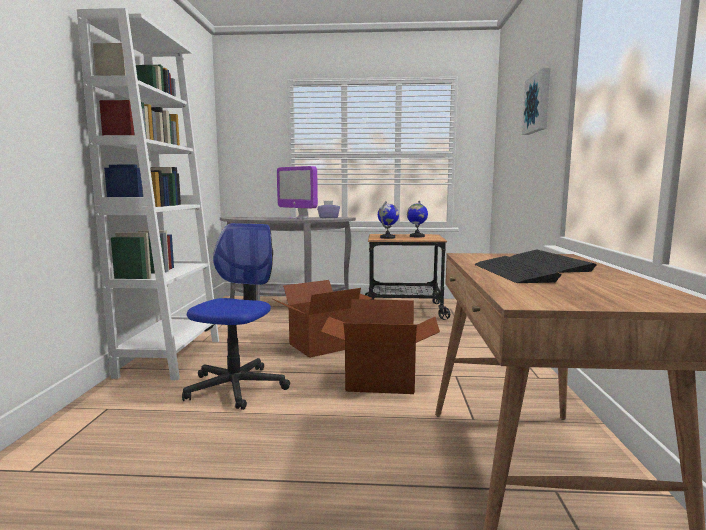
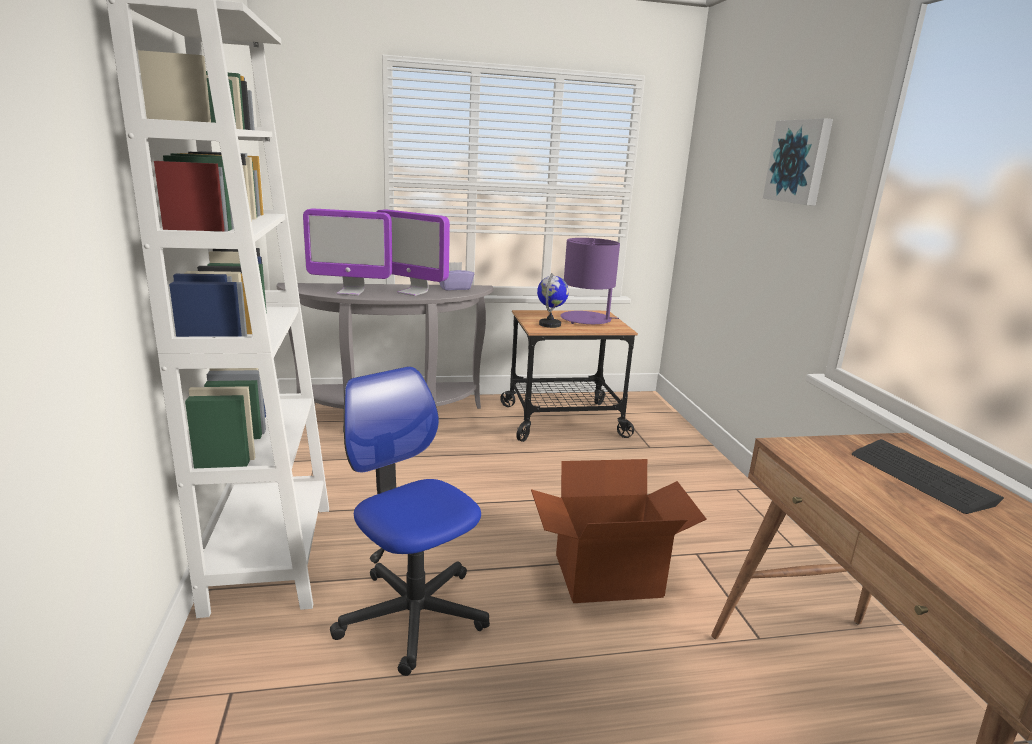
camera: 15 degrees left, 10 degrees up
office chair [182,223,290,410] -> office chair turned 45 degrees counterclockwise [330,366,490,676]
cardboard box [273,280,372,358] -> none
globe [407,201,428,237] -> purple table lamp [560,238,620,324]
keyboard [475,256,561,283] -> none
none -> monitor [303,209,392,296]

